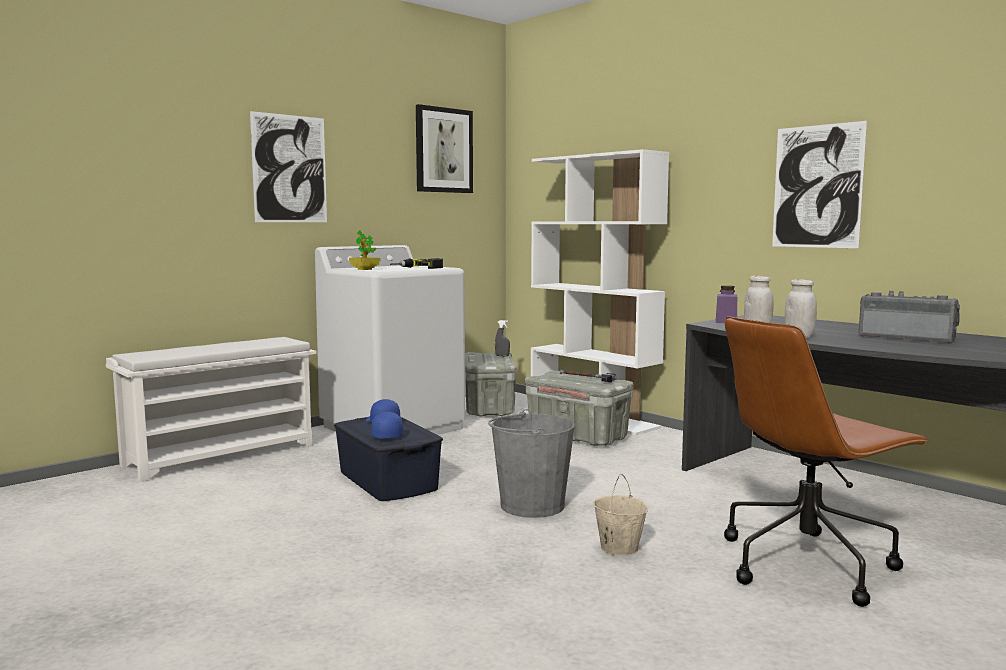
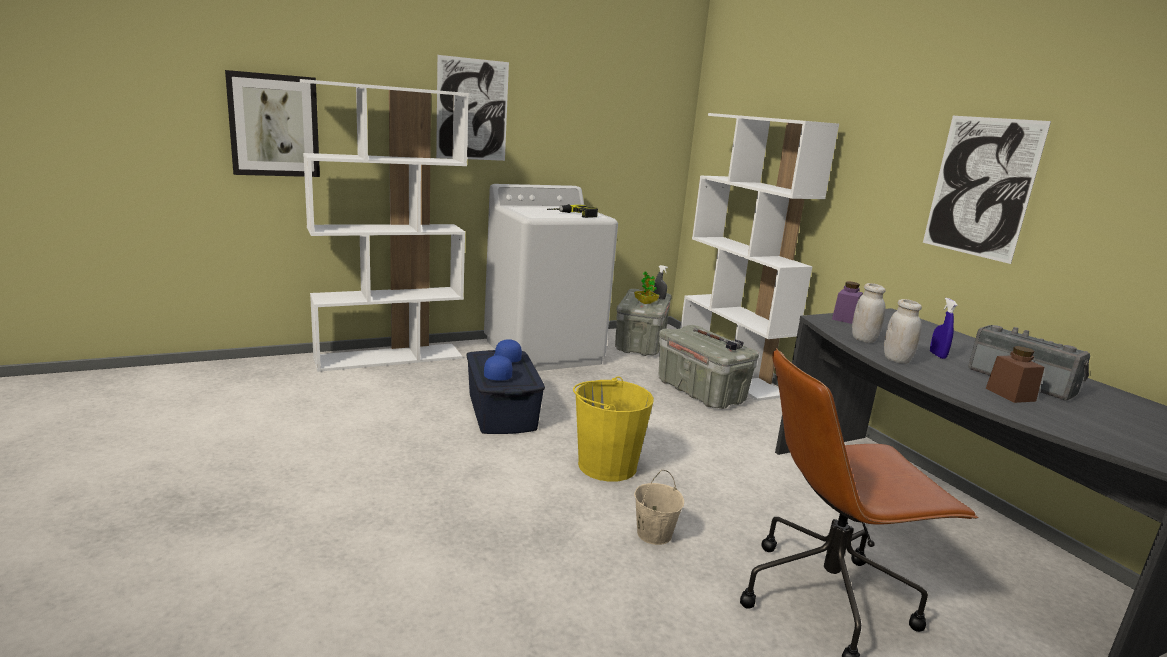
camera: 15 degrees right, 10 degrees up
white shoe rack [106,337,316,482] -> white bookcase [300,79,469,372]
potted plant [349,231,380,270] -> potted plant moved to [634,271,659,304]
picture [416,104,473,193] -> picture moved to [225,70,320,177]
grey bucket [488,409,575,518] -> yellow bucket [573,376,654,482]
none -> blue spray bottle [930,298,957,359]
none -> brown jar [986,346,1045,403]

